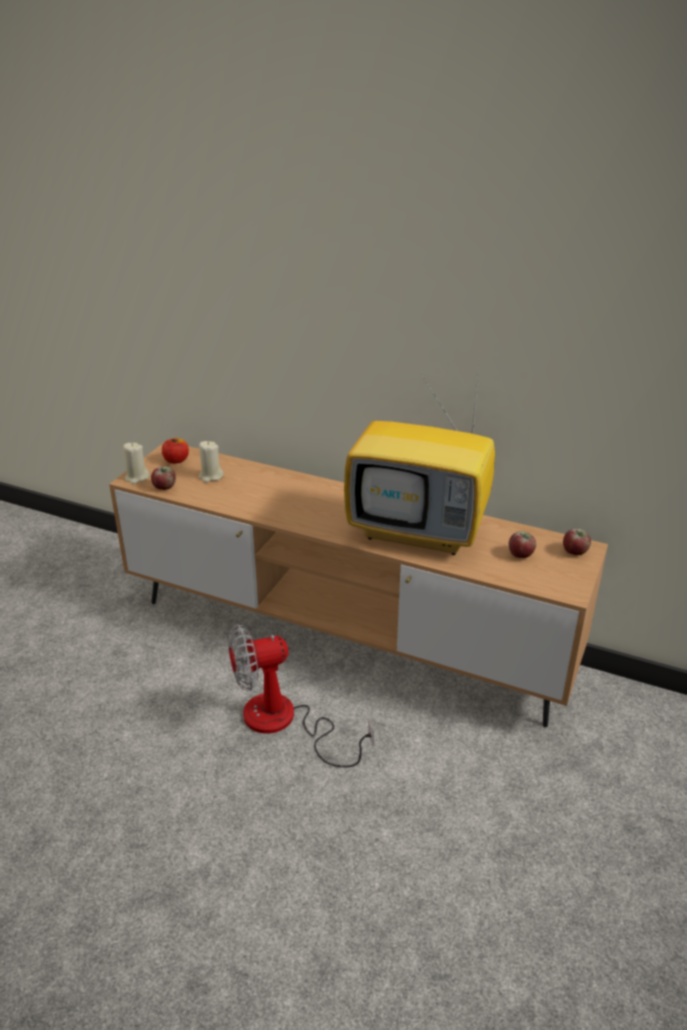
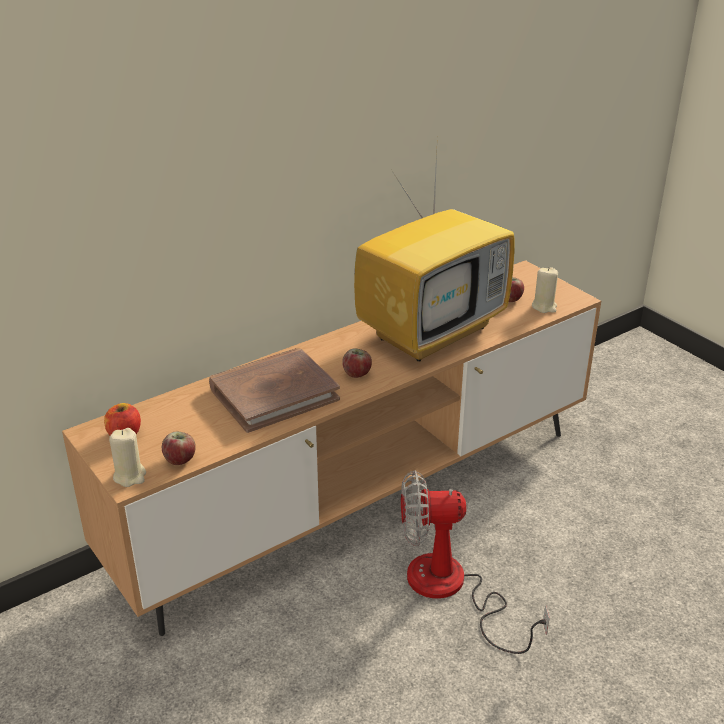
camera: 60 degrees left, 0 degrees up
beige candle [199,441,224,482] -> beige candle moved to [532,267,558,313]
fan [228,624,374,767] -> fan turned 75 degrees clockwise [401,470,549,654]
apple [563,529,591,555] -> apple moved to [342,349,372,378]
none -> brown book [209,348,340,433]

